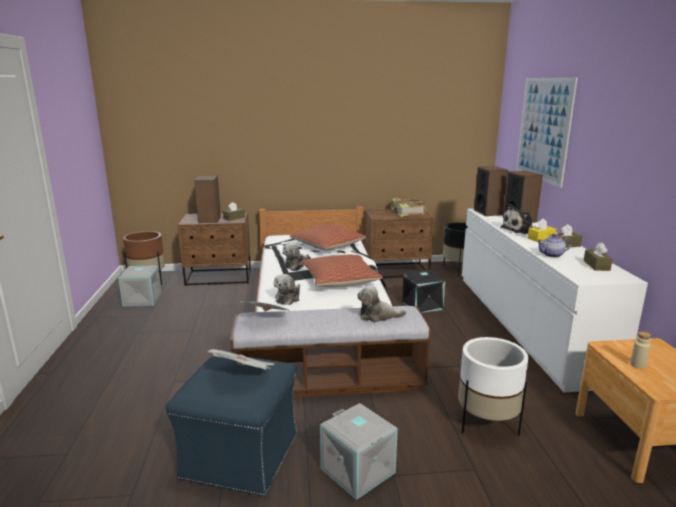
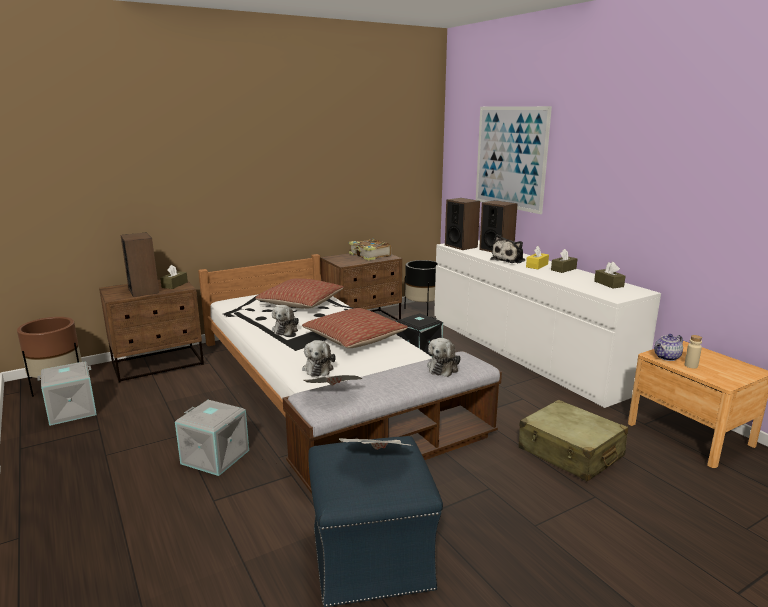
camera: 25 degrees left, 0 degrees up
grey storage box [320,403,398,500] -> grey storage box moved to [175,400,249,476]
plush toy [357,285,407,322] -> plush toy turned 45 degrees counterclockwise [427,338,461,377]
white planter [458,337,528,435] -> beige suitcase [519,400,628,481]
teapot [536,234,572,258] -> teapot moved to [654,334,683,361]

